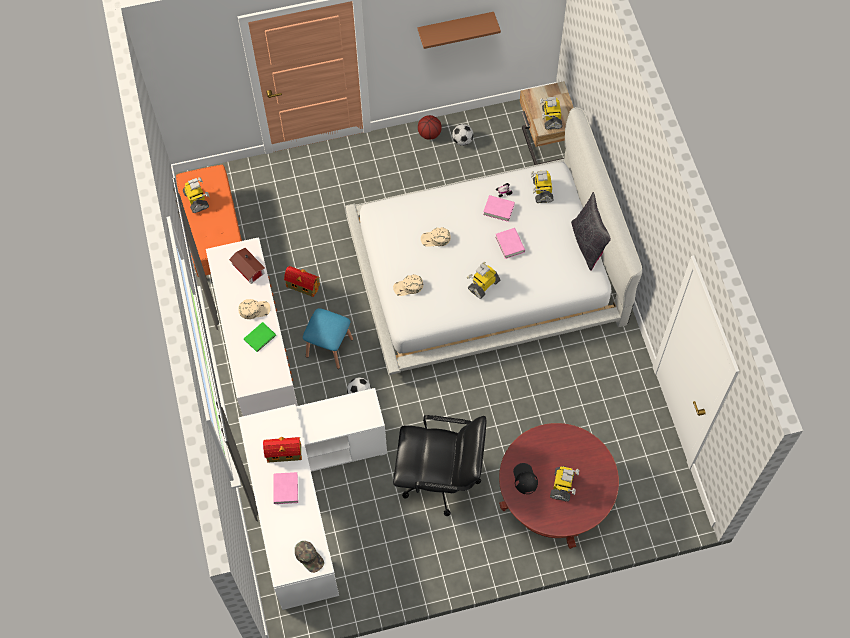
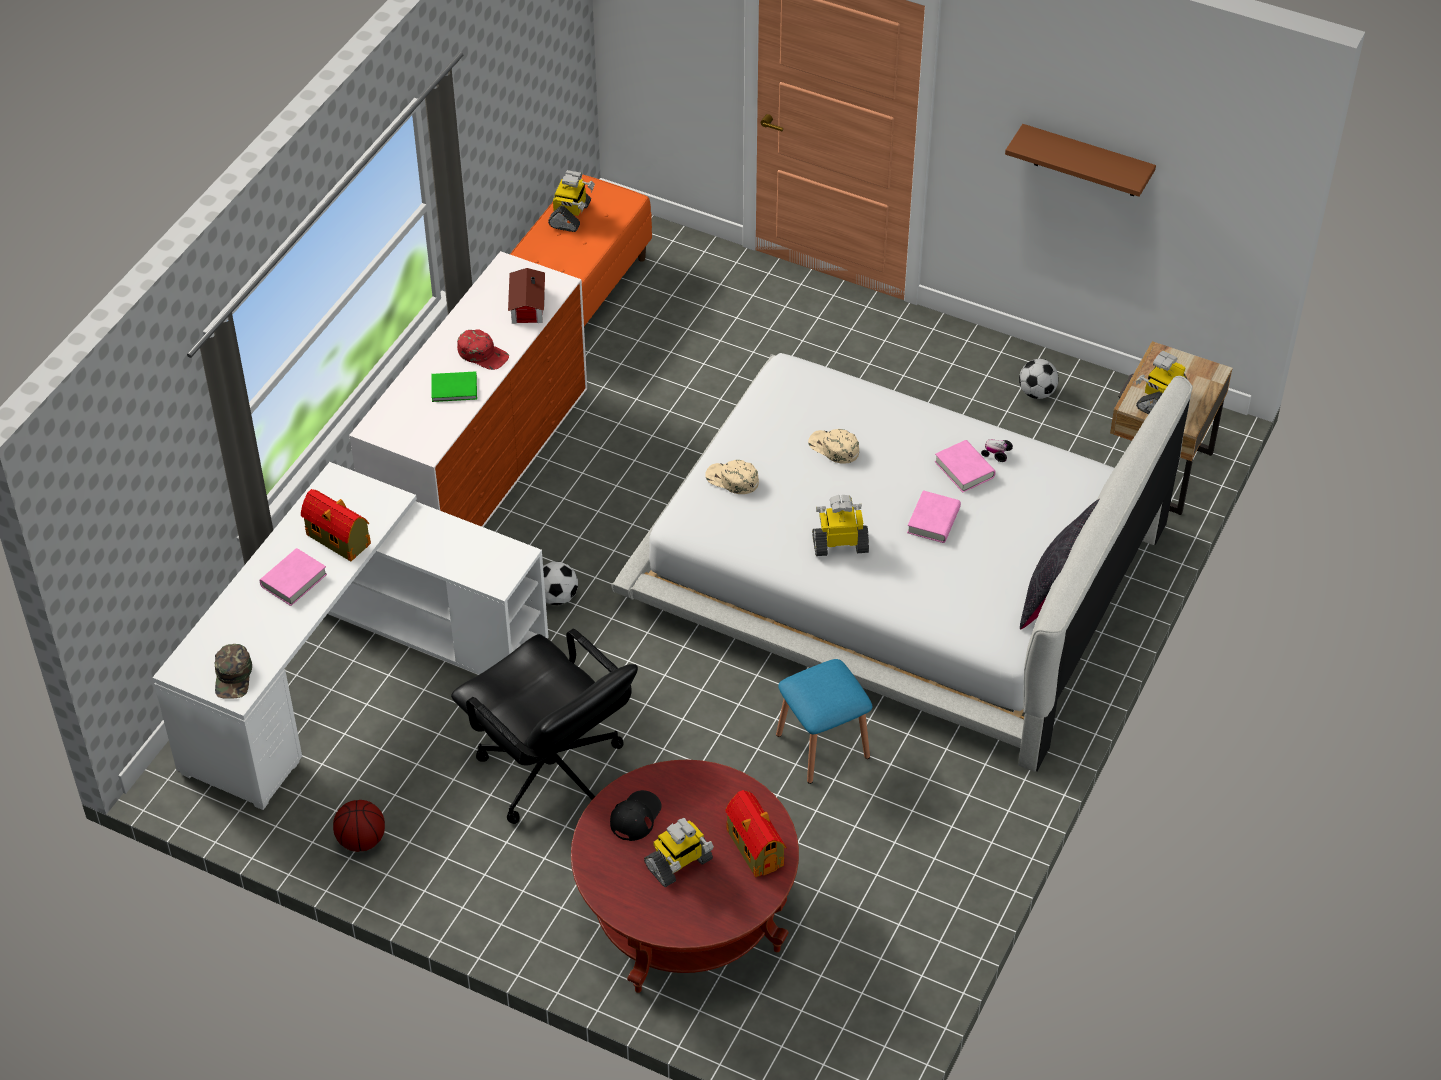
camera: 40 degrees right, 15 degrees down
beige cap [238,299,270,319] -> red cap [457,329,509,370]
toy house [284,266,320,297] -> toy house moved to [725,790,787,877]
blue stool [303,308,353,369] -> blue stool moved to [776,659,872,784]
basketball [418,115,442,140] -> basketball moved to [333,800,385,852]
toy robot [531,171,554,203] -> none

